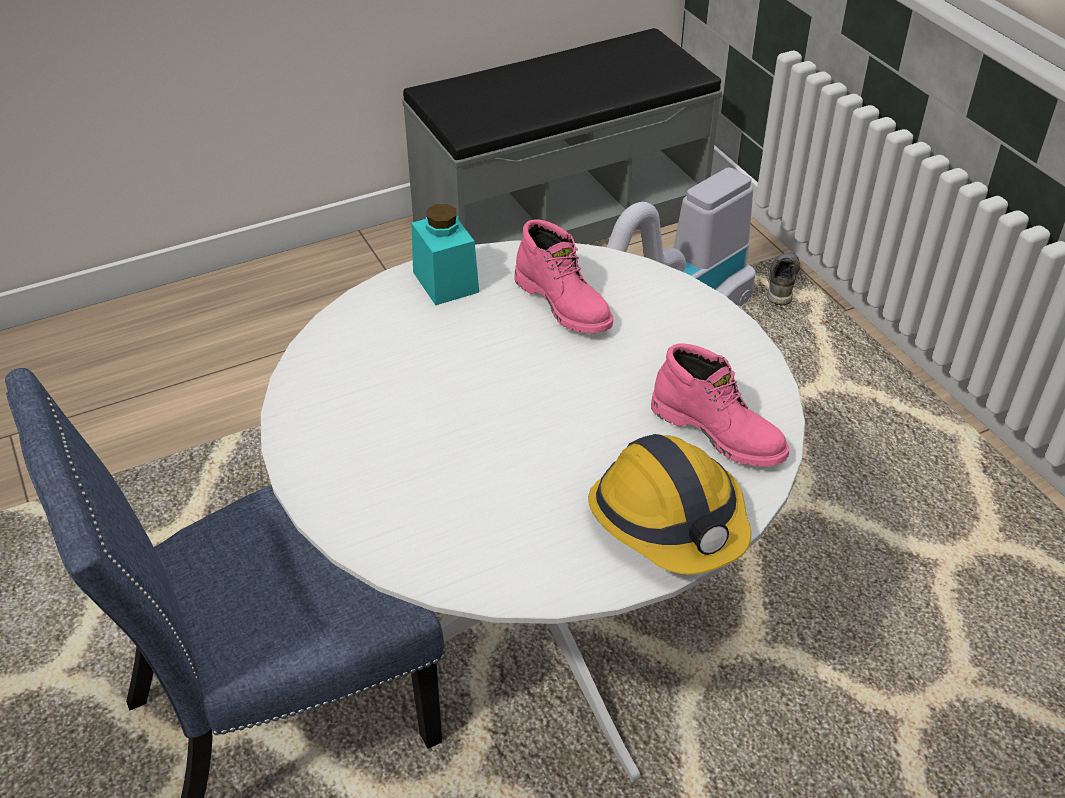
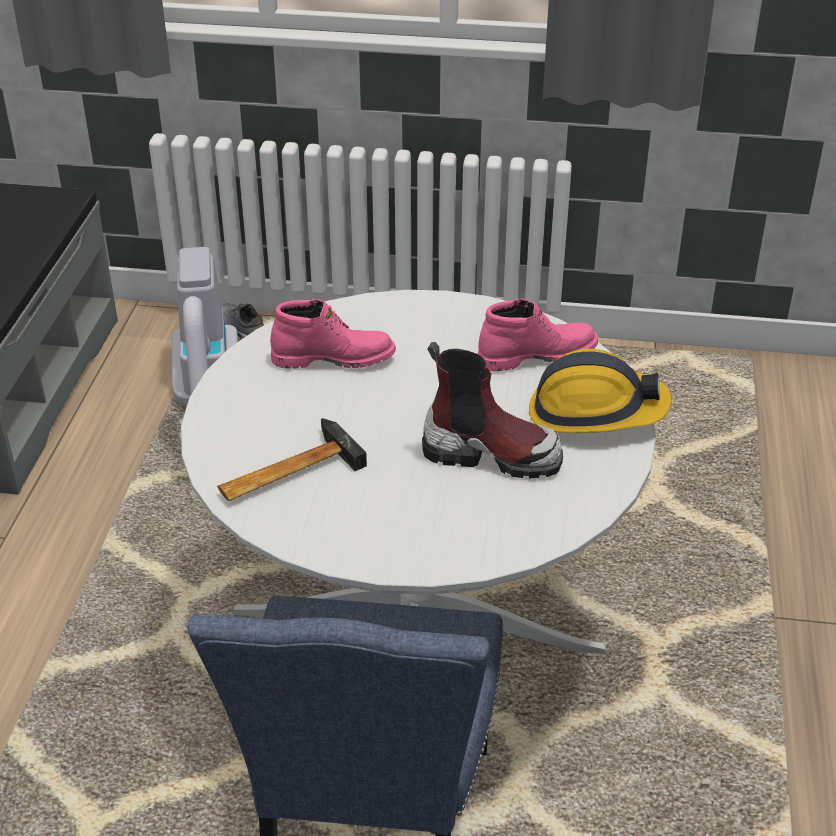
camera: 55 degrees left, 5 degrees down
turquoise jar [411,204,479,305] -> none
none -> hammer [217,418,367,501]
none -> boot [422,342,563,478]

